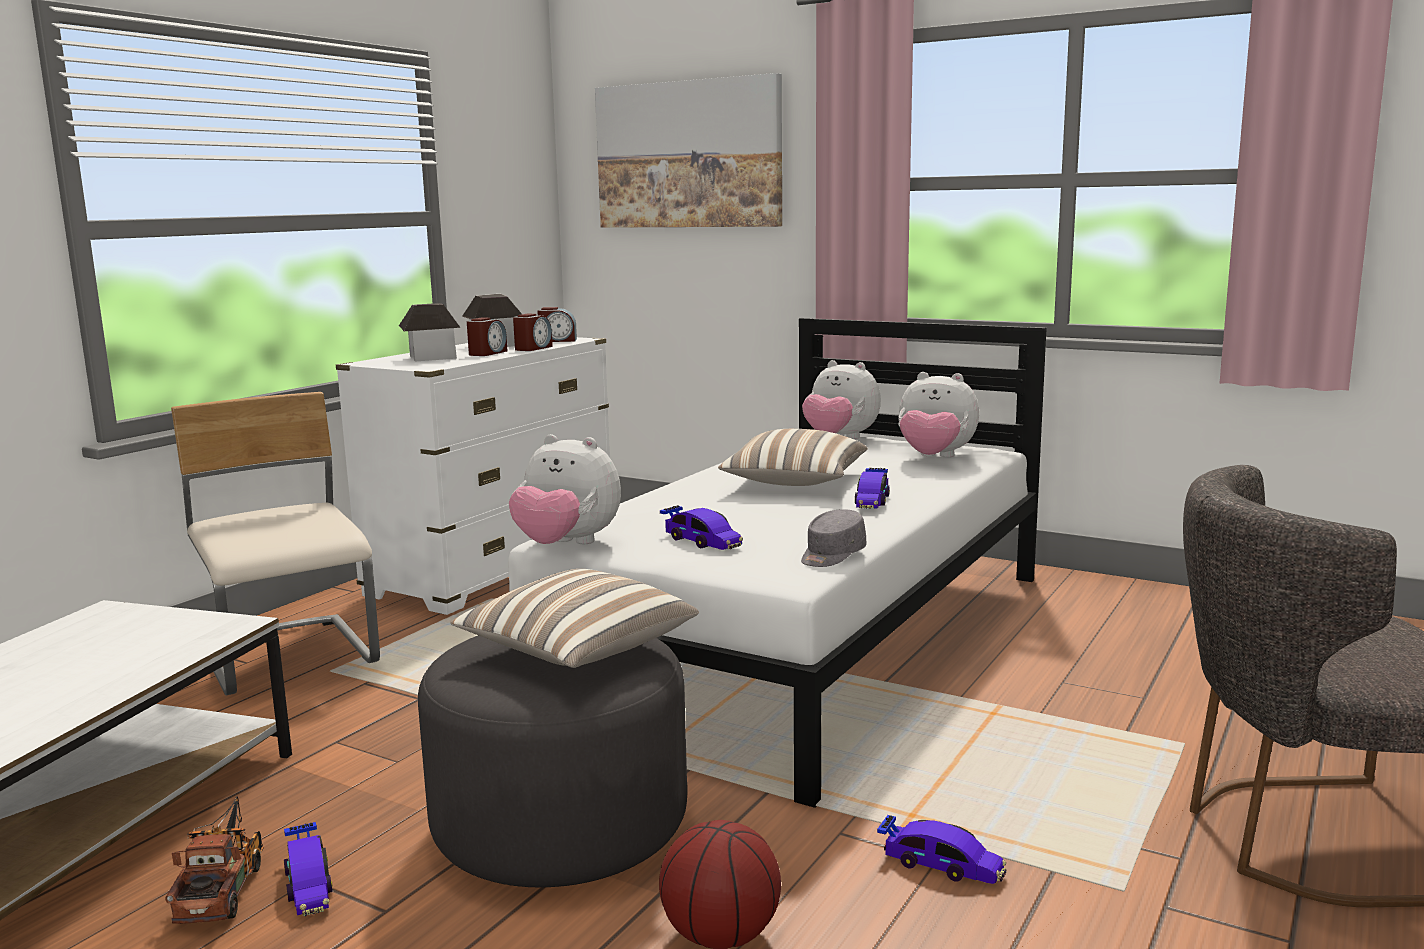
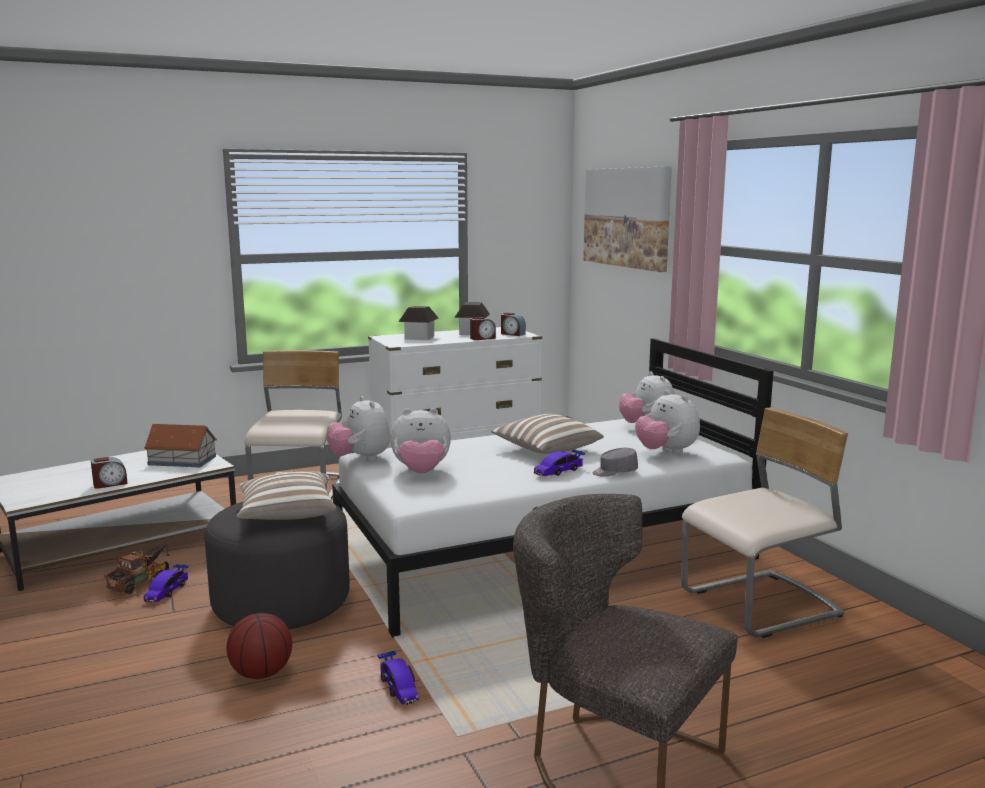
camera: 35 degrees right, 0 degrees up
alarm clock [467,317,507,356] -> alarm clock moved to [91,457,128,489]
toy car [660,505,743,550] -> plush toy [390,408,451,473]
grey cap [801,509,866,567] -> grey cap moved to [592,448,638,477]
none -> toy house [144,424,217,467]
none -> beige chair [681,407,848,638]

